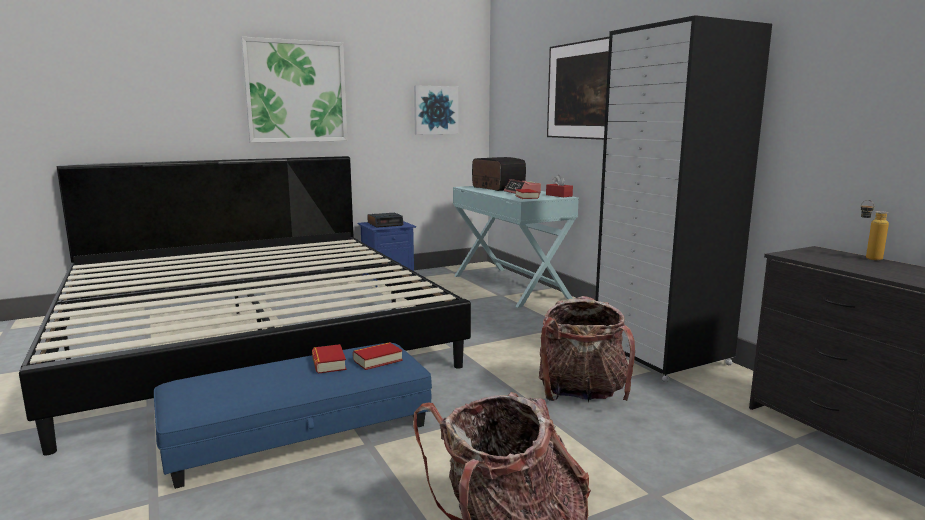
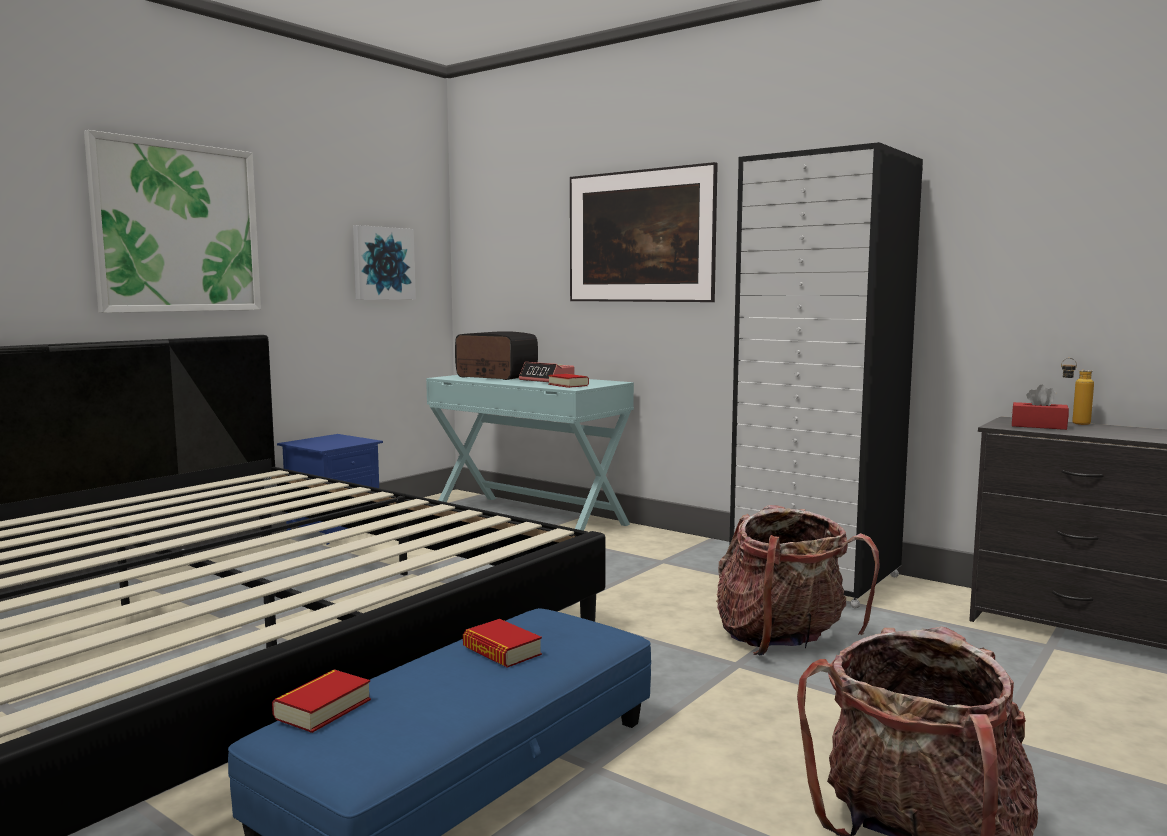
camera: 25 degrees left, 5 degrees down
book [353,342,403,370] -> book moved to [272,669,371,733]
alarm clock [367,213,404,228] -> none
red tissue box [546,175,573,197] -> red tissue box moved to [1012,385,1069,430]

